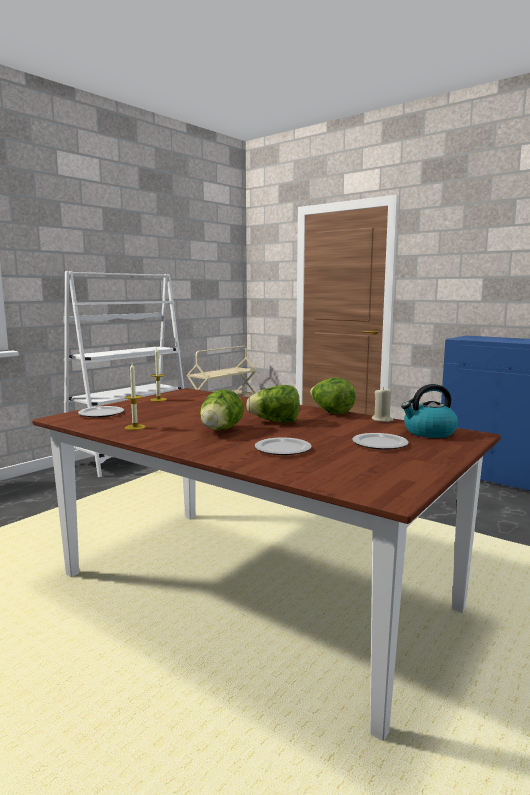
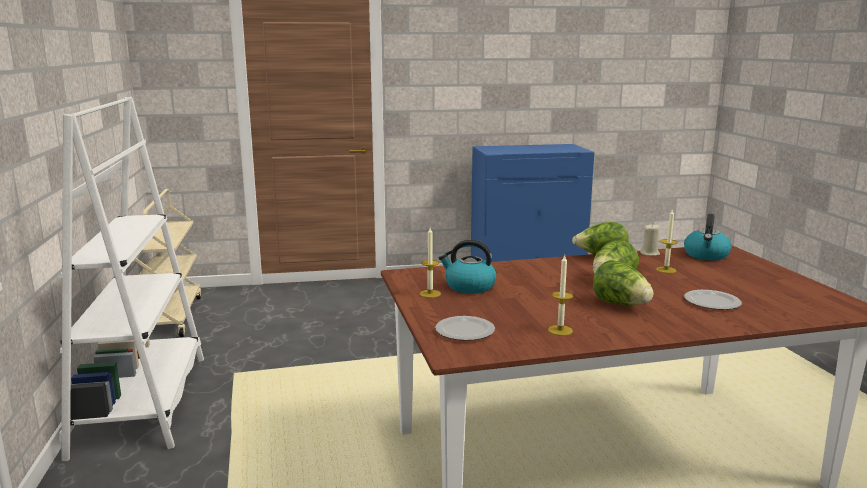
camera: 50 degrees left, 5 degrees up
plate [352,433,409,450] -> none
none -> kettle [439,240,496,294]
none -> candle [656,209,678,273]

